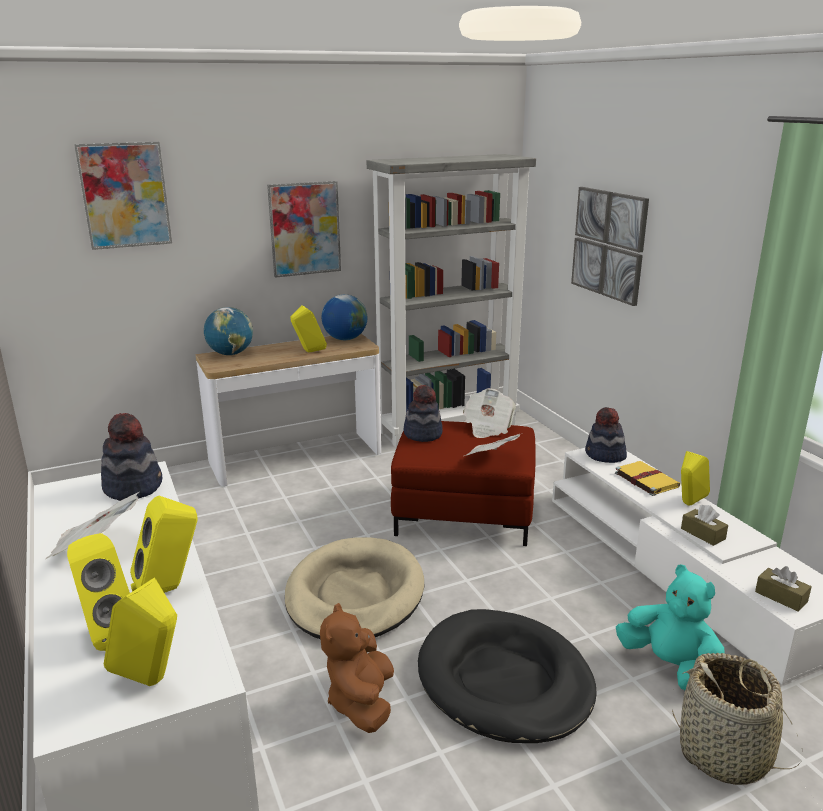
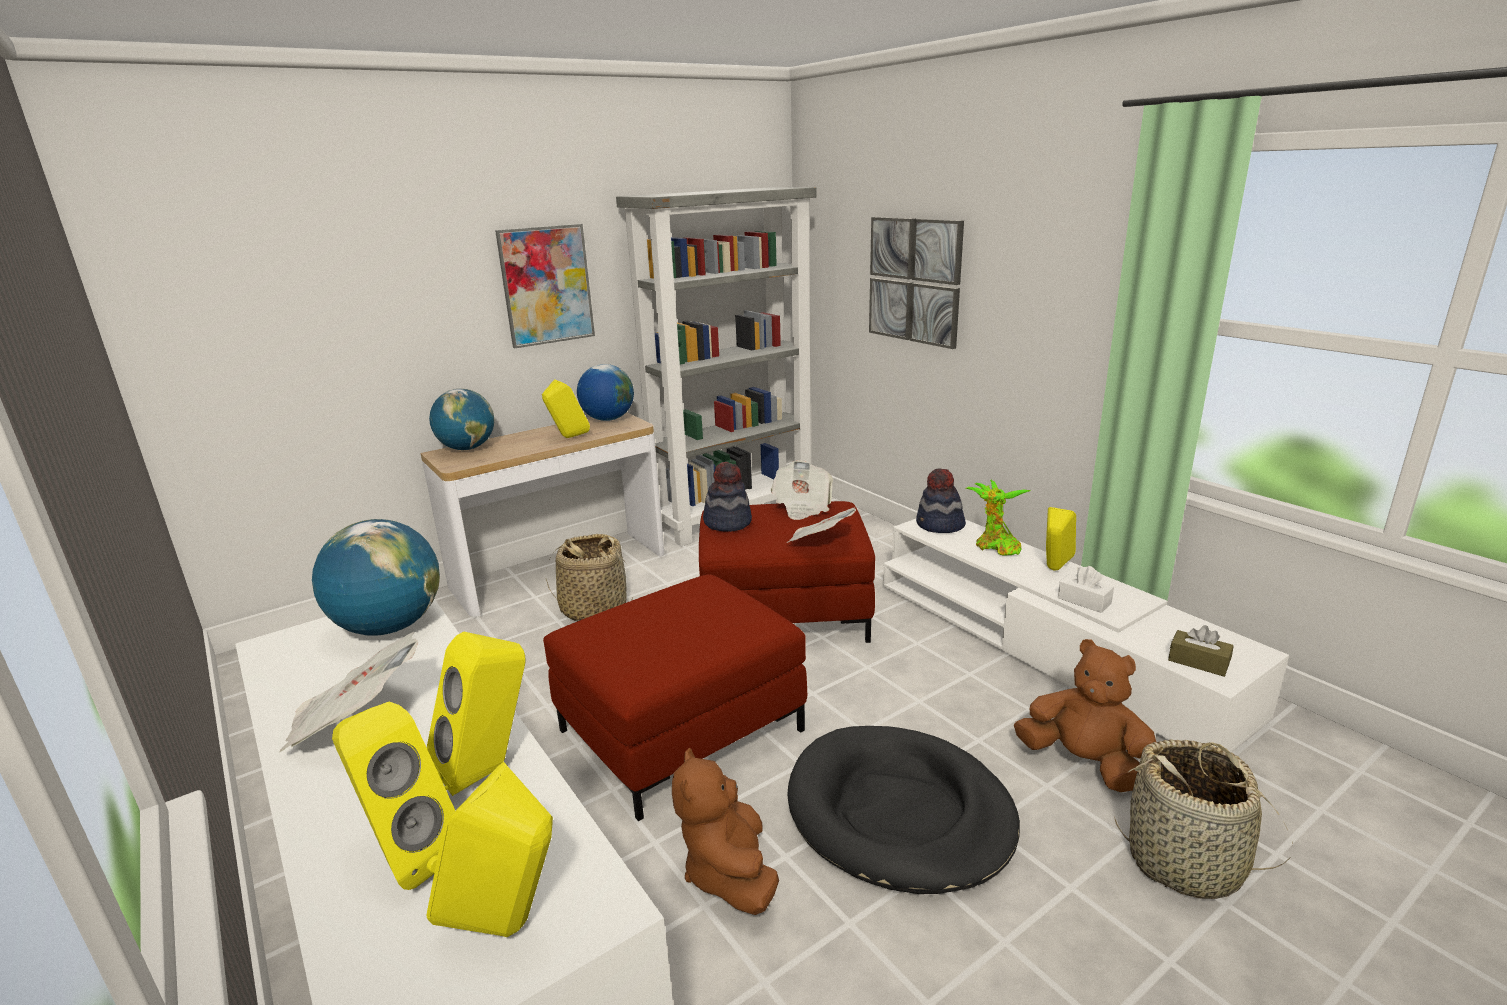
camera: 10 degrees left, 0 degrees up
picture [74,142,172,250] -> none
hat [101,413,162,501] -> globe [312,519,440,636]
beige dog bed [285,537,424,639] -> red ottoman [543,575,807,821]
yellow book [615,461,680,496] -> potted plant [966,480,1031,556]
turquoise plush toy [616,565,725,690] -> brown plush toy [1014,639,1156,792]
brown tissue box [681,505,728,546] -> white tissue box [1058,566,1114,613]
none -> basket [546,534,633,621]

